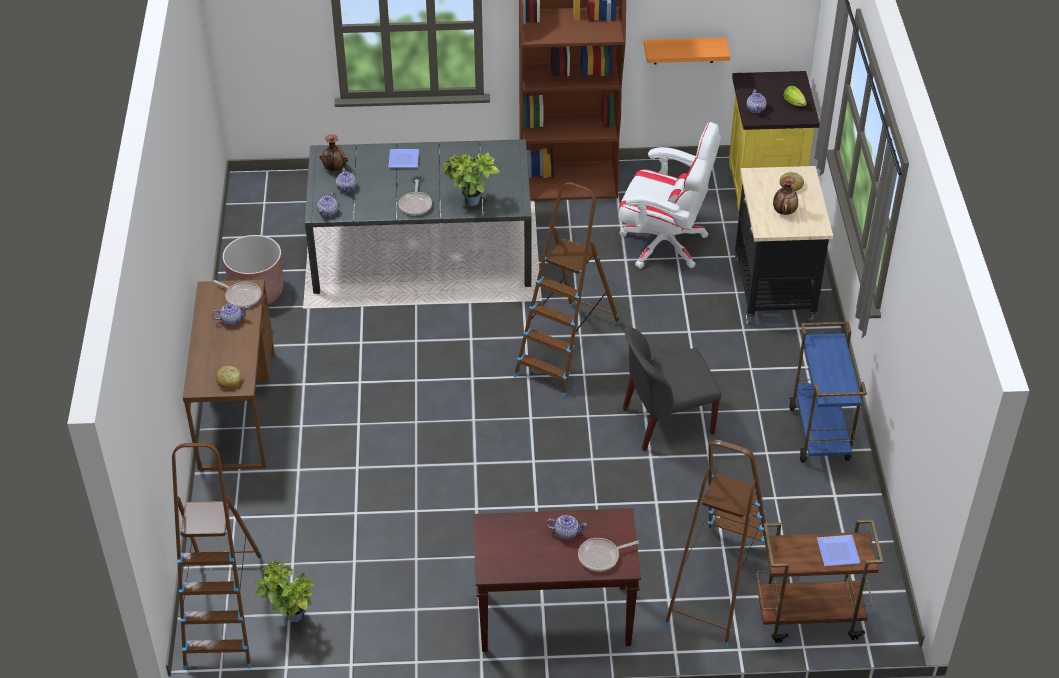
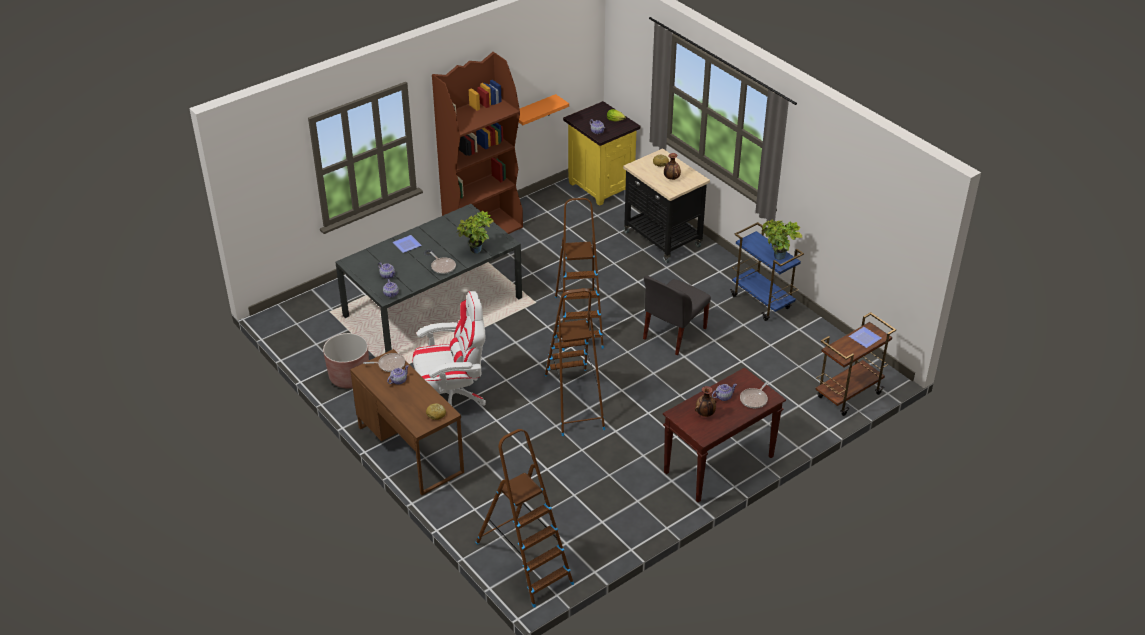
camera: 35 degrees left, 5 degrees down
potted plant [254,560,314,622] -> potted plant moved to [761,220,802,260]
vase [320,134,348,171] -> vase moved to [695,386,717,417]
white office chair [618,122,721,269] -> white office chair moved to [413,291,486,406]
brown step ladder [665,440,767,647] -> brown step ladder moved to [545,288,605,436]

